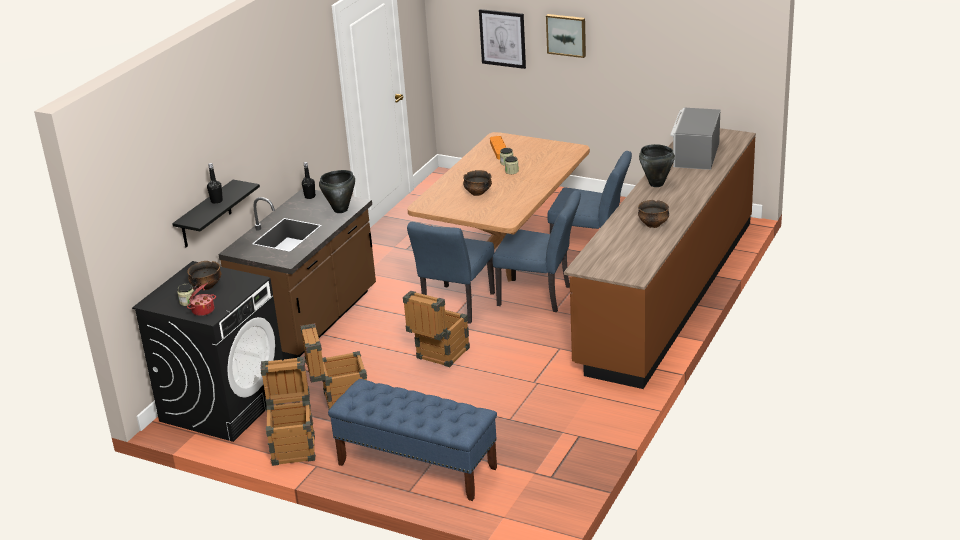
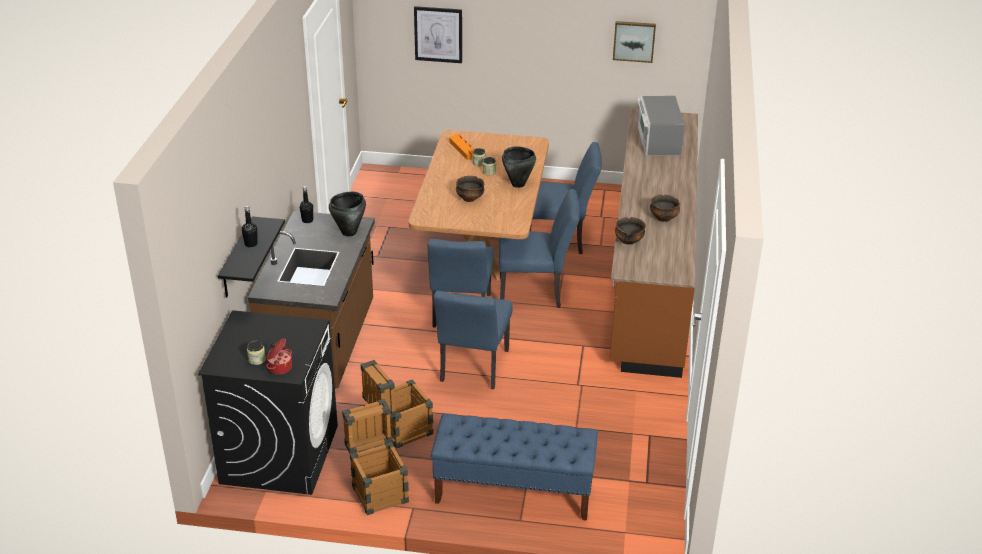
camera: 20 degrees left, 5 degrees up
bowl [187,261,221,290] -> bowl moved to [615,217,646,245]
crate [403,290,470,367] -> blue chair [433,291,512,389]
picture [546,14,586,58] -> picture moved to [613,21,656,63]
black cooking pot [639,144,675,187] -> black cooking pot moved to [502,147,536,188]

